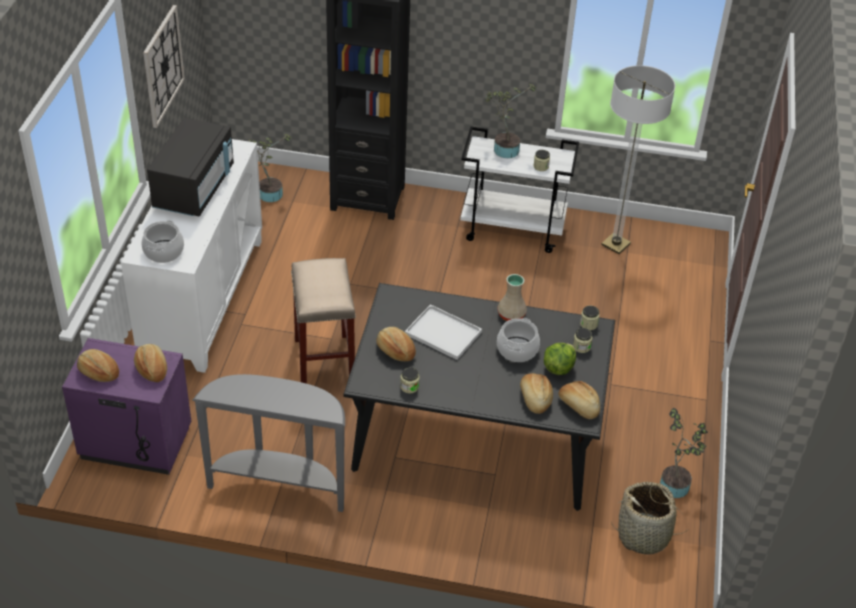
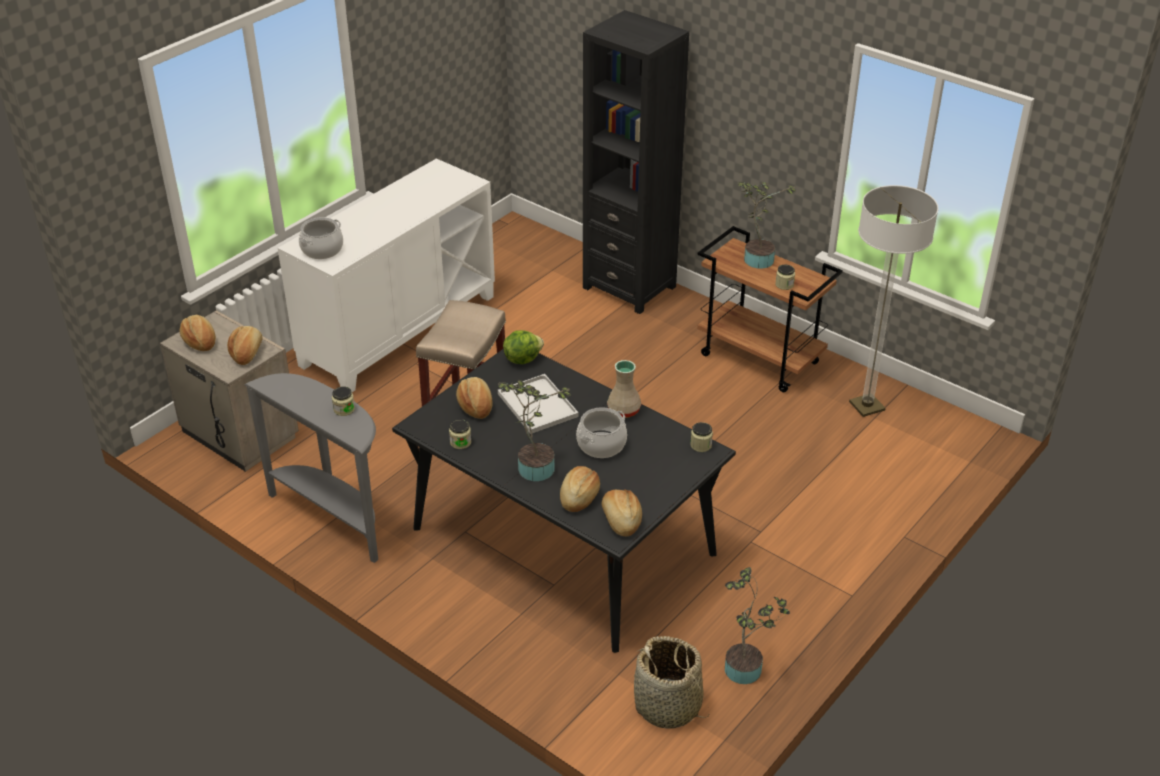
camera: 30 degrees right, 5 degrees down
purple nightstand [62,338,191,475] -> beige nightstand [160,310,299,472]
wall clock [143,5,185,128] -> none
black microwave [147,118,234,216] -> none
potted plant [248,134,292,202] -> potted plant moved to [498,379,571,481]
white cart [460,126,579,253] -> brown cart [697,226,843,392]
lettuce [544,343,576,375] -> lettuce moved to [503,330,544,364]
jar [573,328,592,353] -> jar moved to [332,387,355,416]

